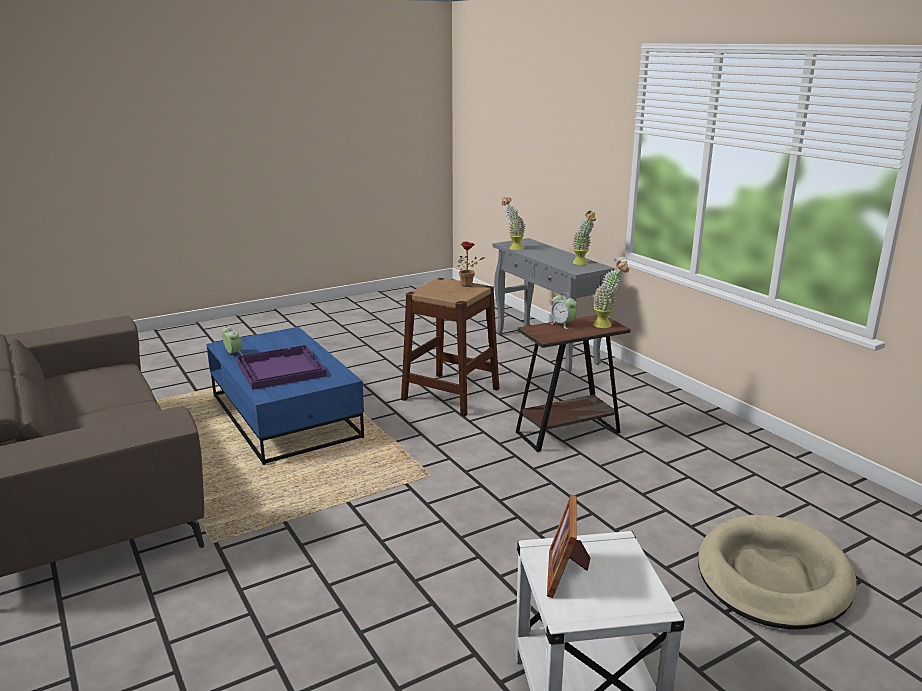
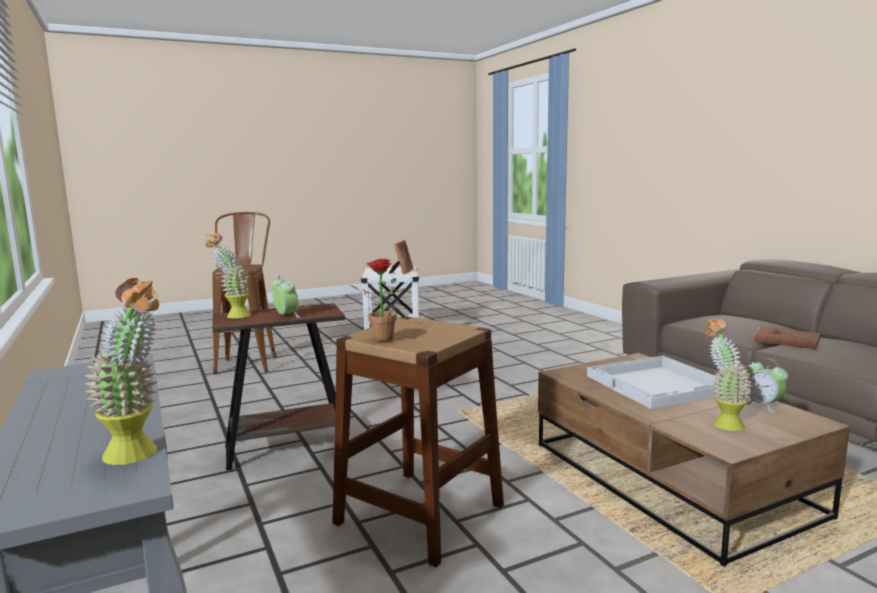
camera: 175 degrees left, 10 degrees down
blue coffee table [206,327,364,465] -> brown coffee table [538,353,850,567]
purple tray [236,345,327,390] -> white tray [587,356,721,409]
potted plant [572,211,596,265] -> potted plant moved to [705,318,752,431]
beige dog bed [698,515,857,630] -> brown stool [213,212,277,374]
none -> brown book [753,326,821,349]

